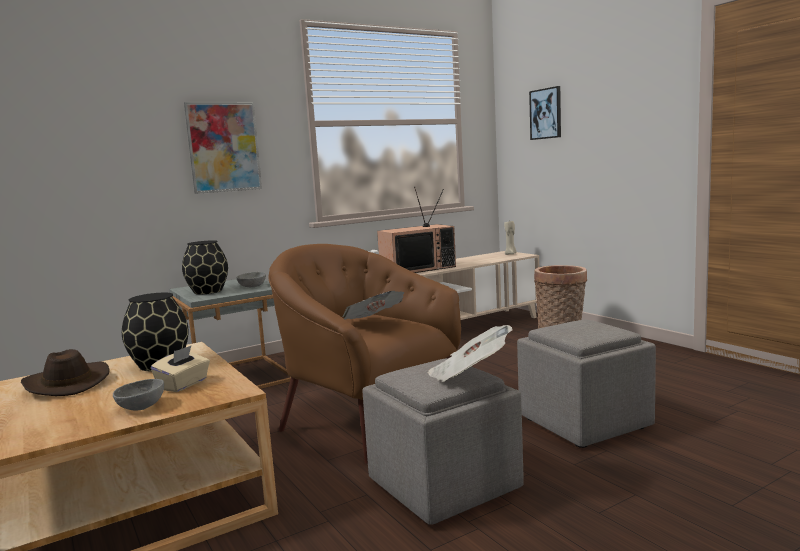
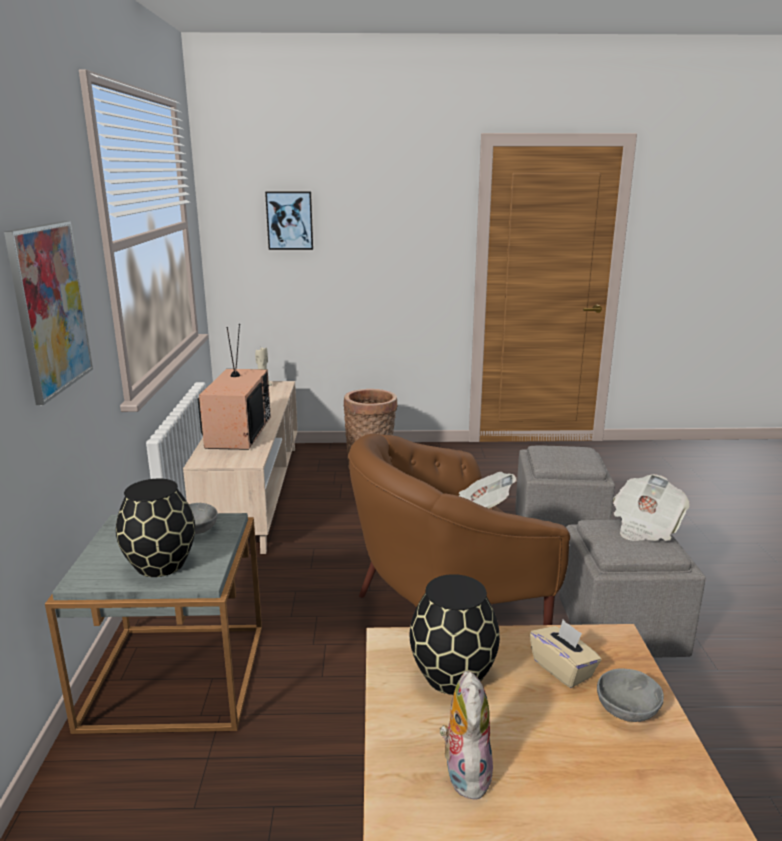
camera: 60 degrees left, 10 degrees up
brown hat [21,349,110,396] -> plush toy [439,671,493,800]

